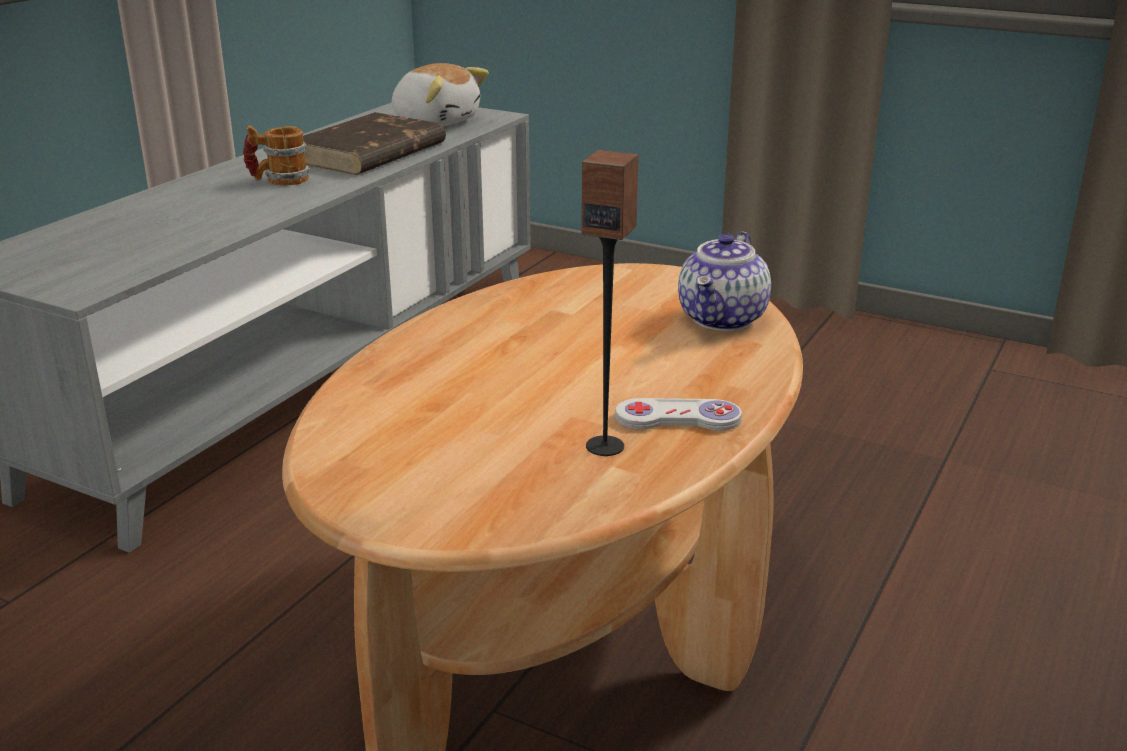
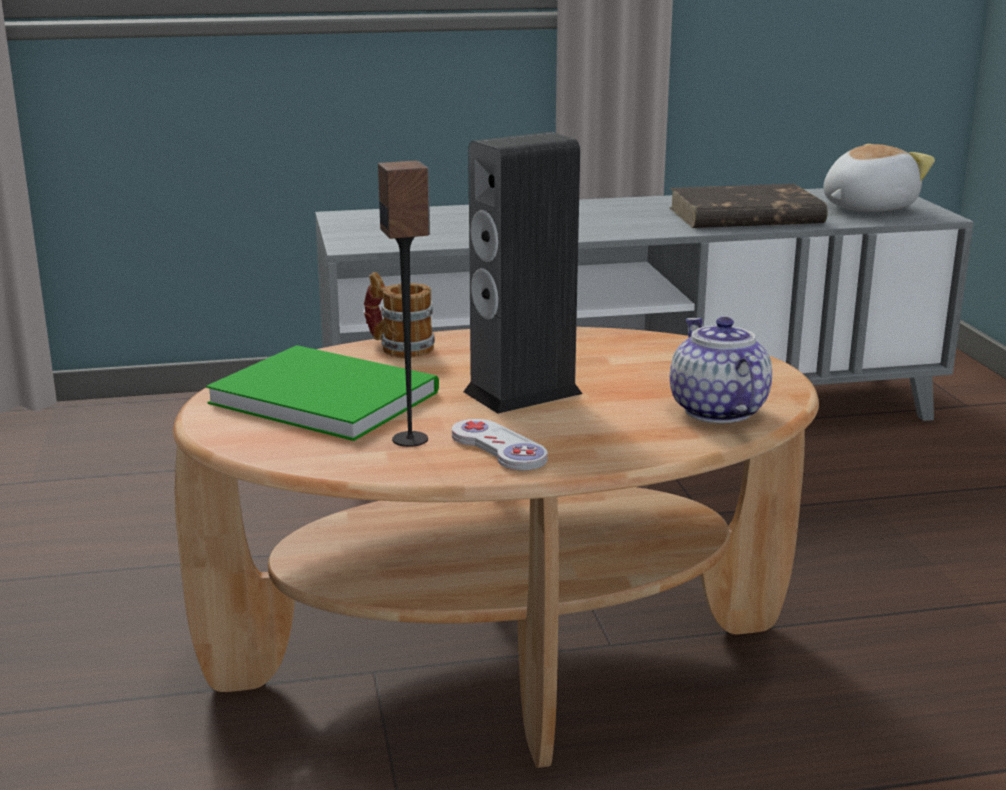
camera: 50 degrees right, 5 degrees down
mug [243,125,310,185] -> mug moved to [364,272,435,358]
plush toy [392,63,489,126] -> plush toy turned 120 degrees counterclockwise [823,144,935,212]
teapot [678,232,771,331] -> teapot turned 90 degrees clockwise [670,317,772,423]
none -> green book [206,345,439,441]
none -> speaker [463,132,582,414]

